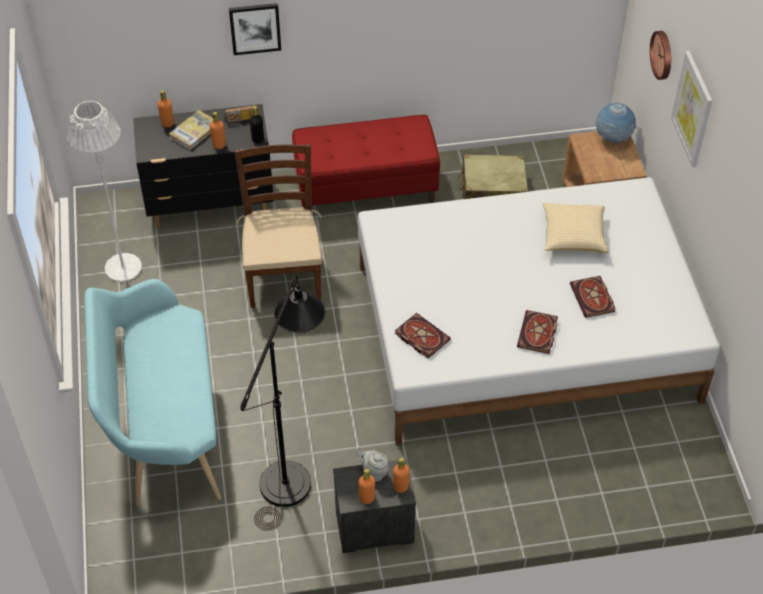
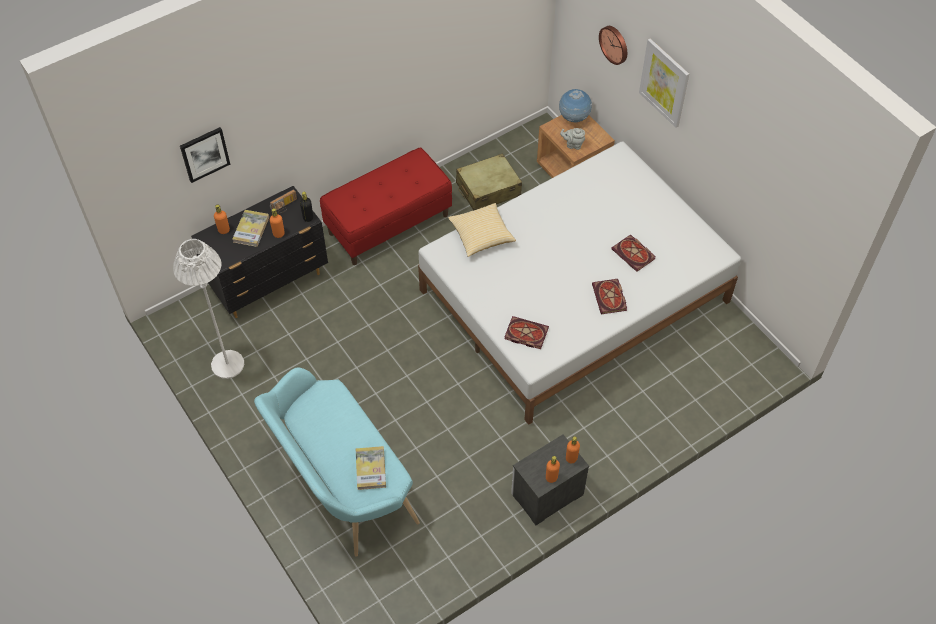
camera: 25 degrees left, 5 degrees up
picture [229,3,281,55] -> picture moved to [180,127,230,183]
brown chair [234,144,322,308] -> none
black floor lamp [240,276,325,531] -> none
grey teapot [356,446,388,482] -> grey teapot moved to [560,128,585,150]
pillow [544,203,608,253] -> pillow moved to [448,203,516,257]
none -> book [356,446,386,490]

